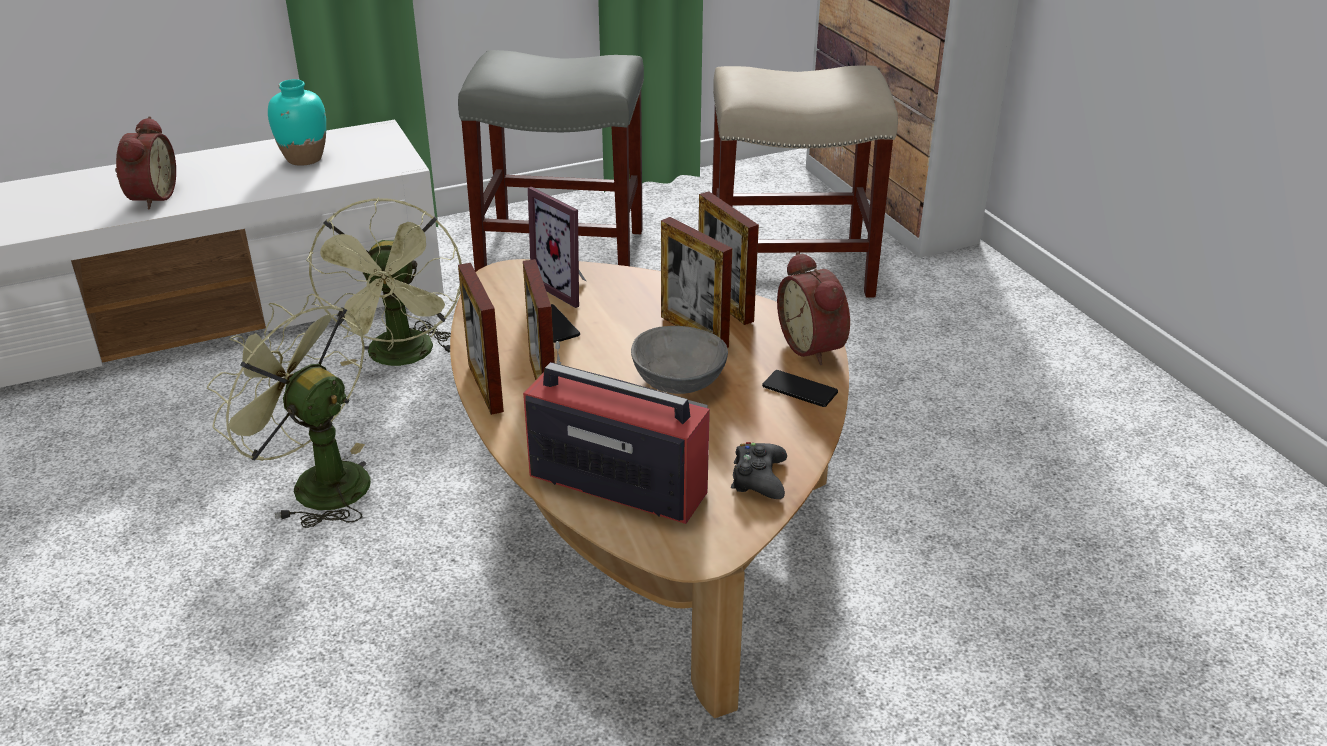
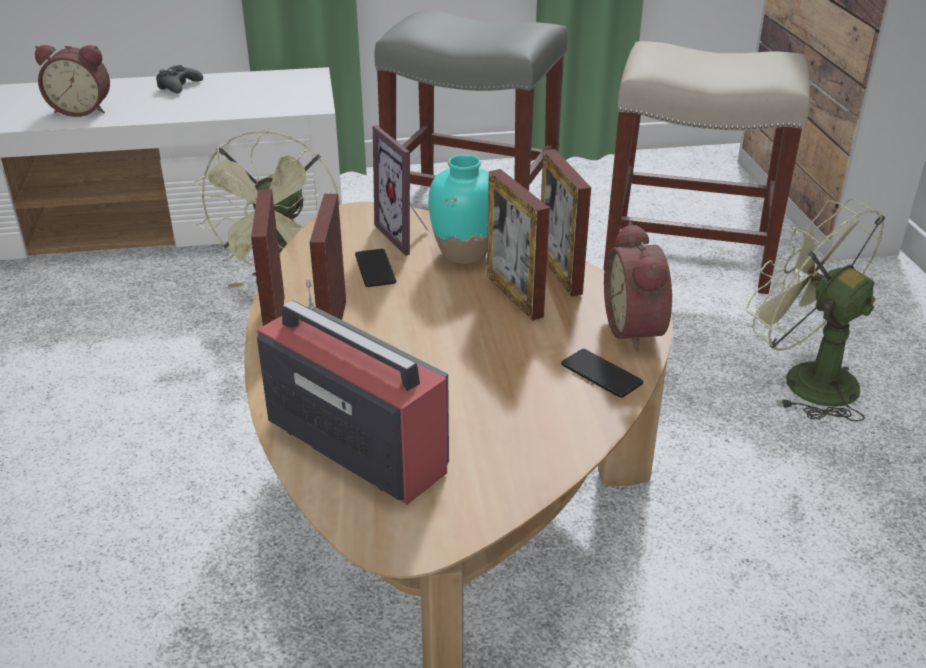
camera: 15 degrees right, 0 degrees up
alarm clock [115,117,176,209] -> alarm clock turned 75 degrees clockwise [35,45,110,117]
green fan [207,294,371,528] -> green fan moved to [746,198,885,422]
turquoise vase [268,79,326,166] -> turquoise vase moved to [428,155,489,264]
grey bowl [631,326,728,394] -> none
black game controller [731,442,787,499] -> black game controller moved to [156,65,203,93]

